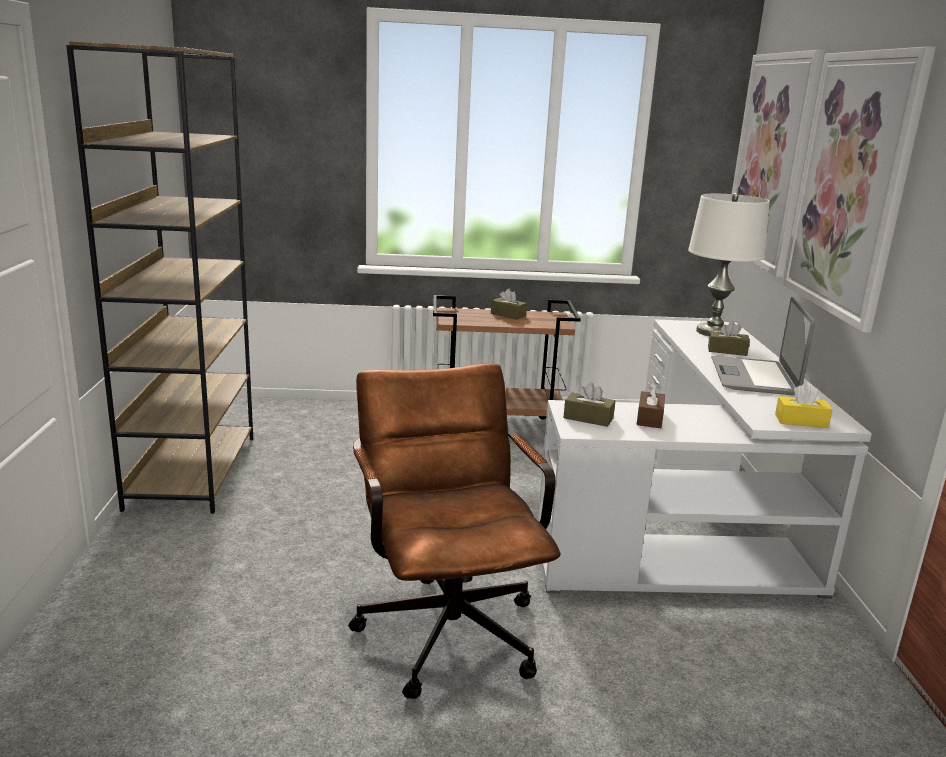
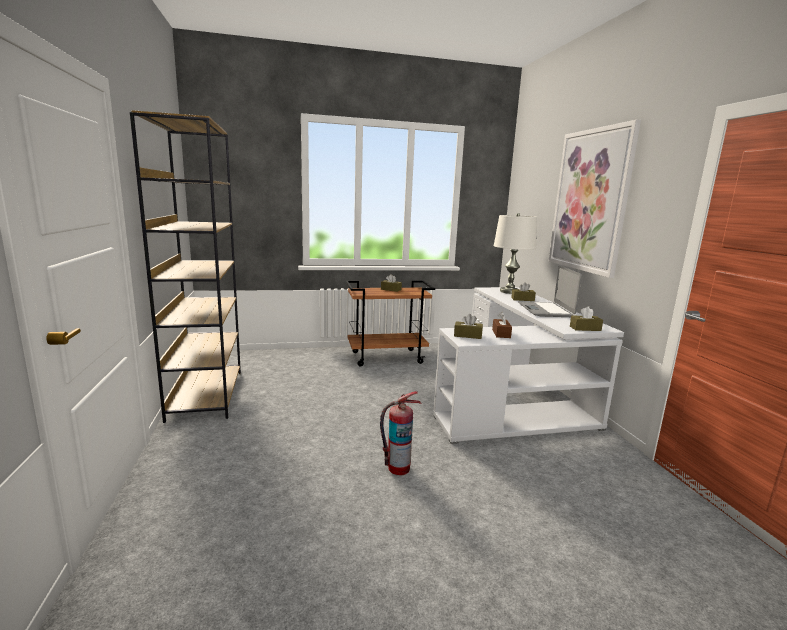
camera: 10 degrees left, 5 degrees down
brown office chair [348,363,561,699] -> fire extinguisher [380,391,421,475]
picture [732,50,825,277] -> none
yellow tissue box [775,383,833,428] -> brown tissue box [570,306,603,331]

